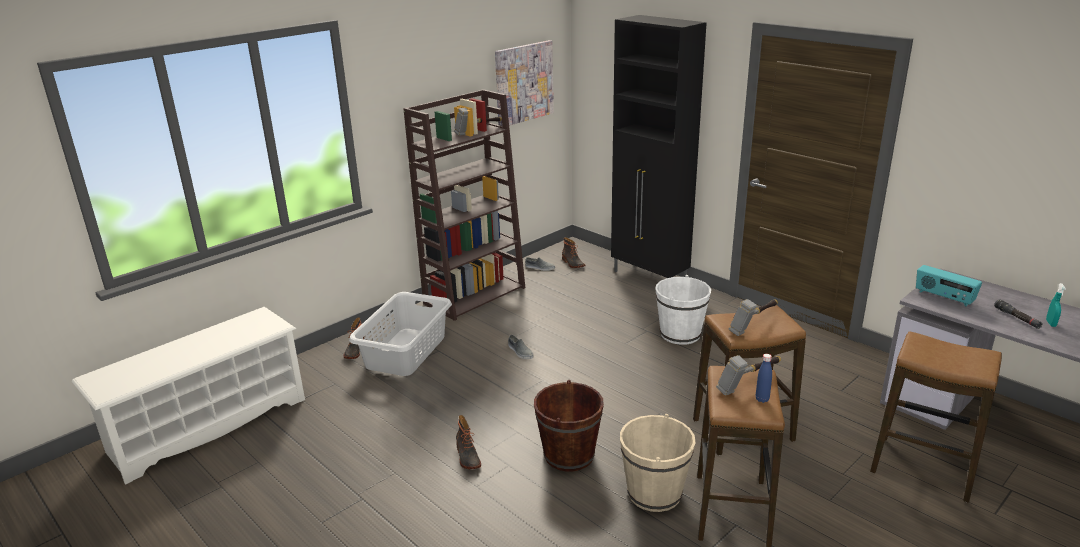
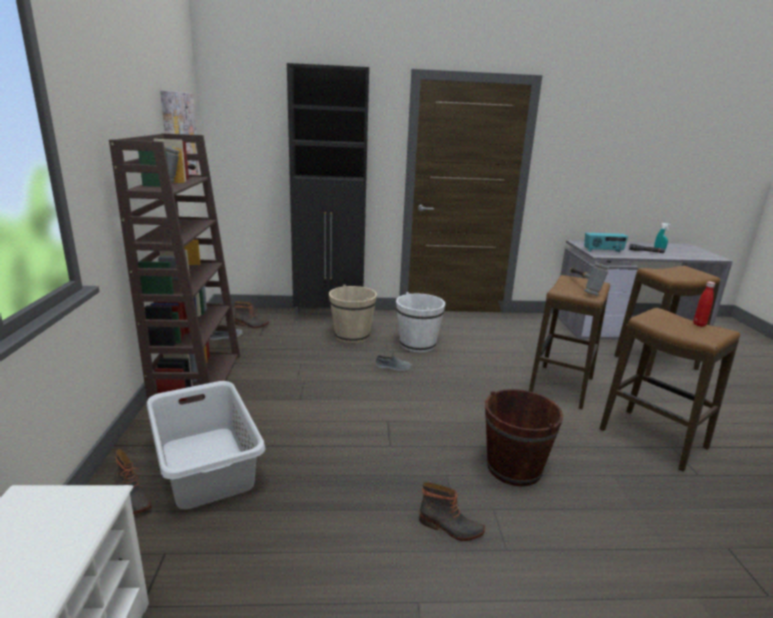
camera: 50 degrees left, 5 degrees down
grey shoe [508,335,533,359] -> grey shoe moved to [376,355,412,371]
beige bucket [620,414,696,512] -> beige bucket moved to [329,284,377,343]
hammer [716,355,781,395] -> none
blue bottle [756,354,772,403] -> red bottle [693,282,715,327]

